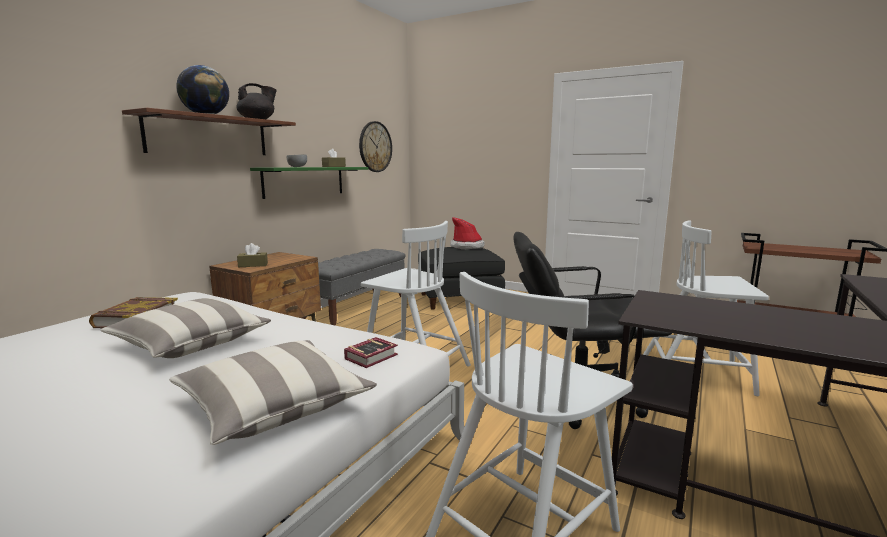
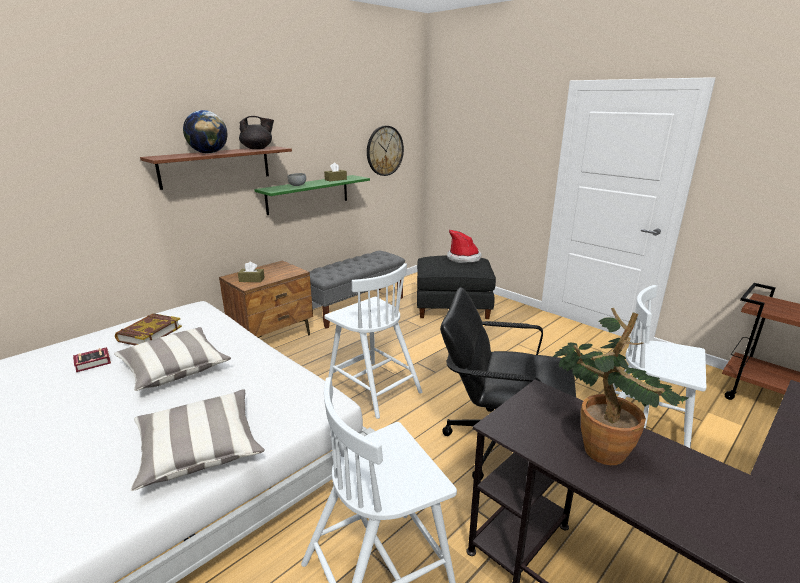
camera: 15 degrees right, 10 degrees up
book [344,337,398,368] -> book moved to [73,347,111,372]
none -> potted plant [553,308,688,465]

